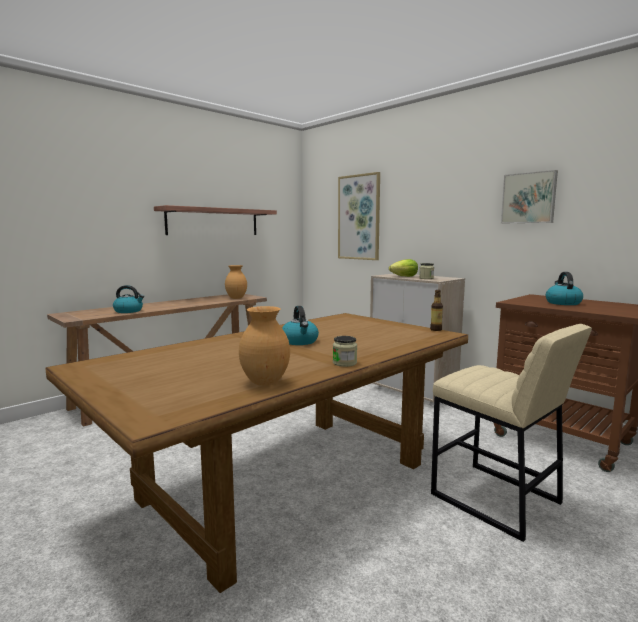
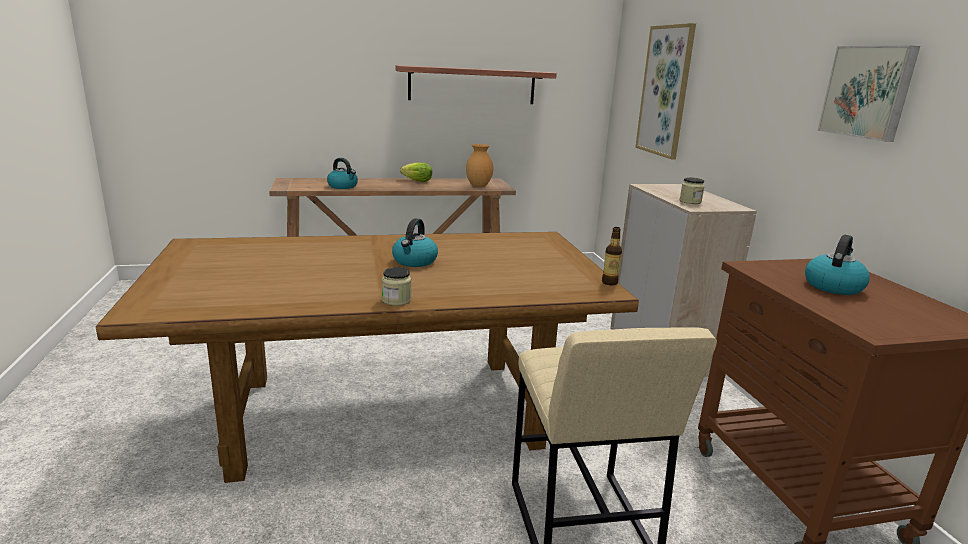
camera: 30 degrees right, 10 degrees up
brown vase [239,306,290,386] -> none
lettuce [389,259,418,277] -> lettuce moved to [400,162,432,182]

